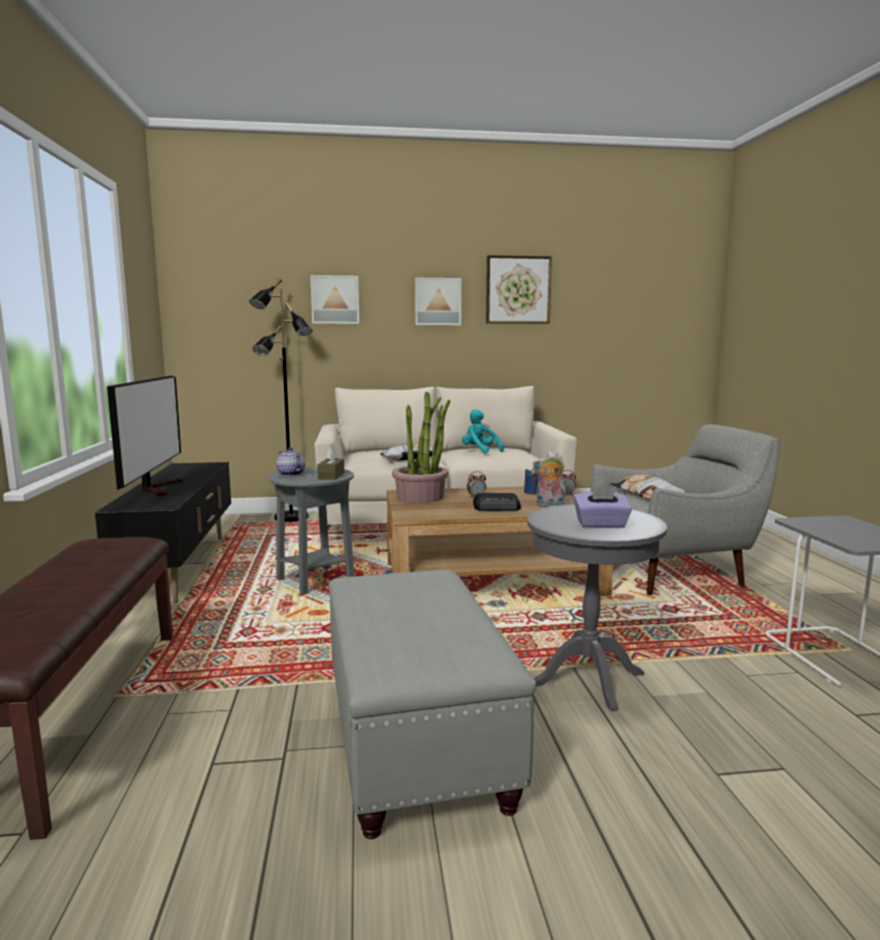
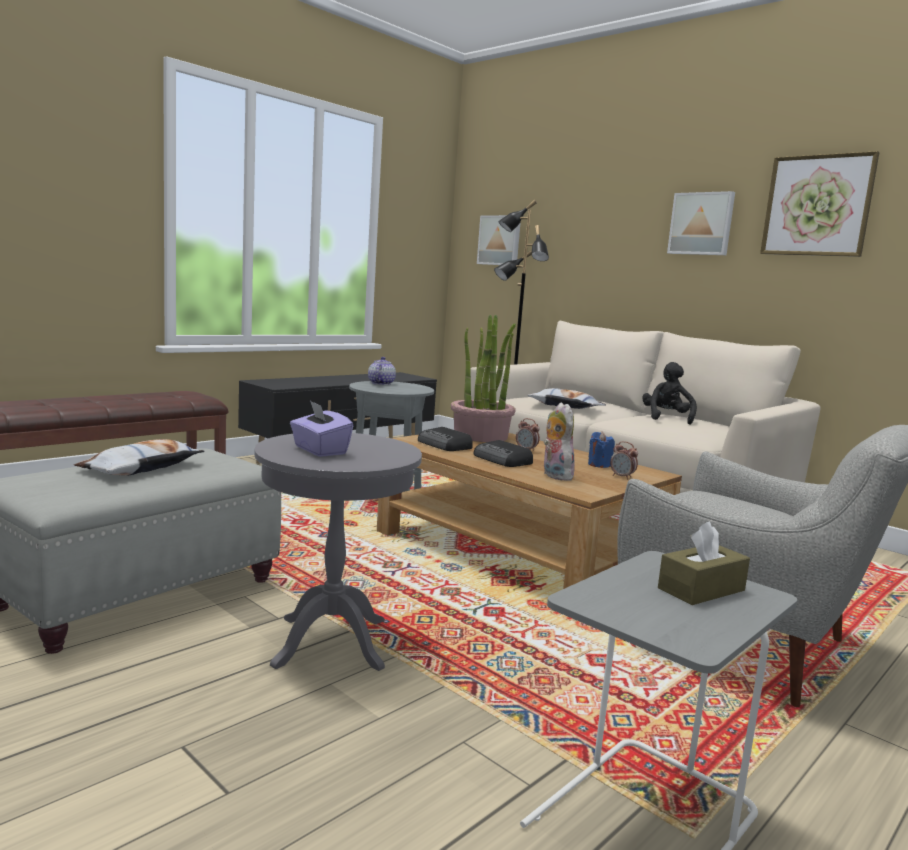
camera: 50 degrees right, 0 degrees up
television [107,376,183,496] -> none
picture [310,275,359,324] -> picture moved to [477,215,521,265]
brown tissue box [317,448,344,480] -> brown tissue box moved to [658,521,750,605]
turquoise plush toy [462,409,504,454] -> black plush toy [642,362,697,425]
pillow [610,474,685,499] -> pillow moved to [74,439,205,476]
none -> radio [418,427,473,451]

